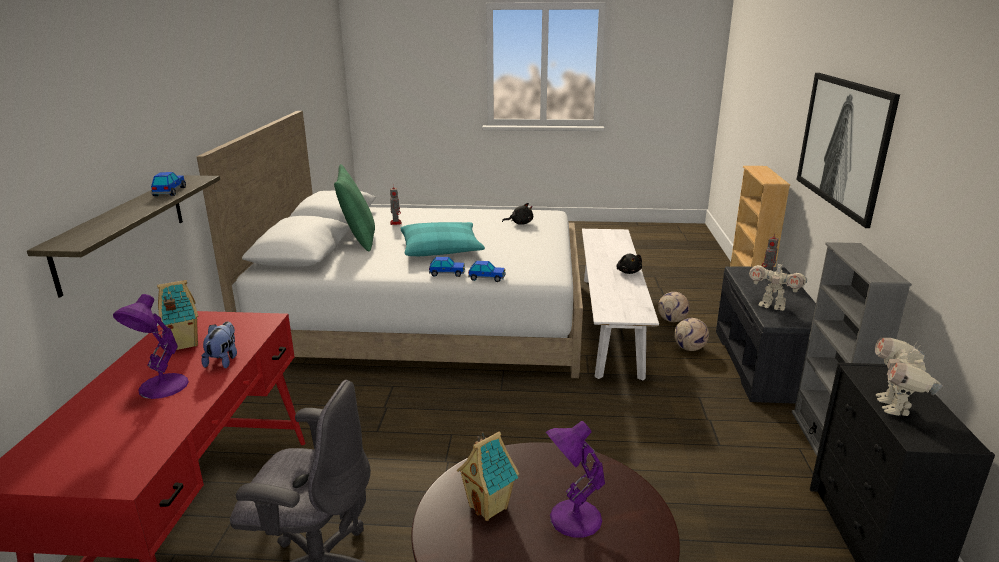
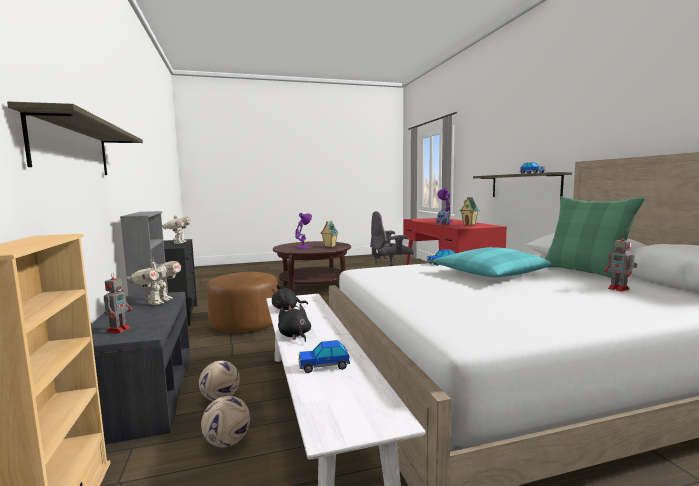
camera: 160 degrees right, 15 degrees down
toy car [468,260,506,282] -> toy car moved to [298,340,350,373]
black plush toy [502,203,533,225] -> black plush toy moved to [272,285,308,310]
toy robot [749,260,807,311] -> toy robot turned 90 degrees clockwise [127,259,181,305]
picture [796,73,900,228] -> shelf [7,102,143,175]
none -> brown ottoman [207,272,278,332]

